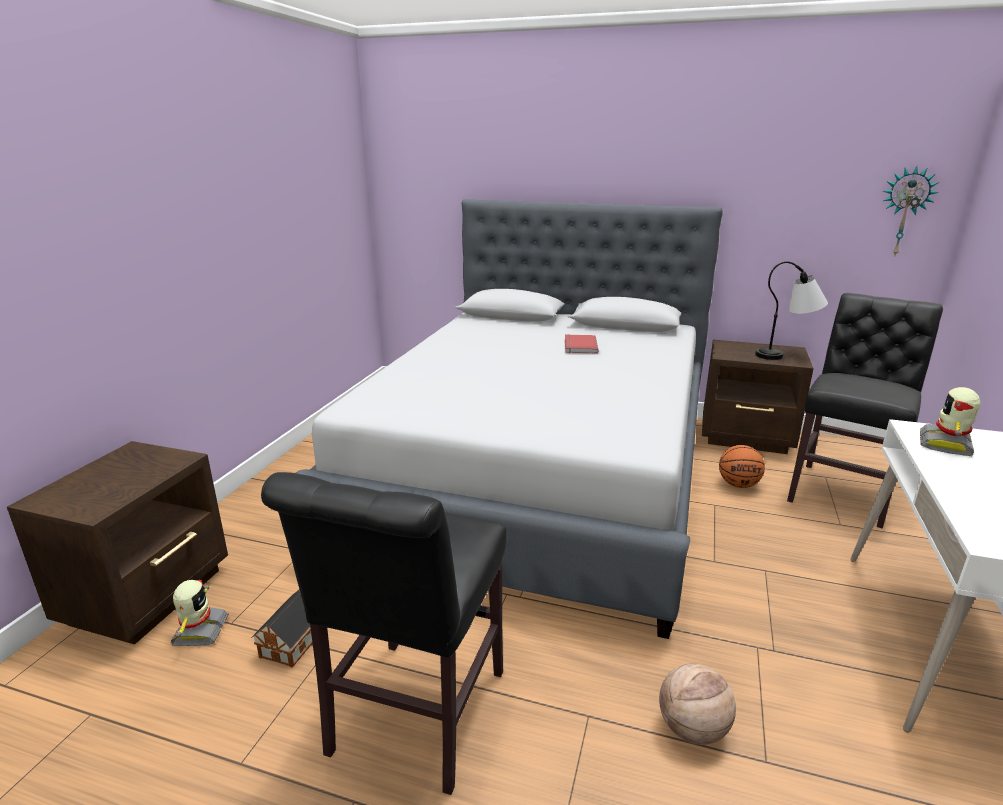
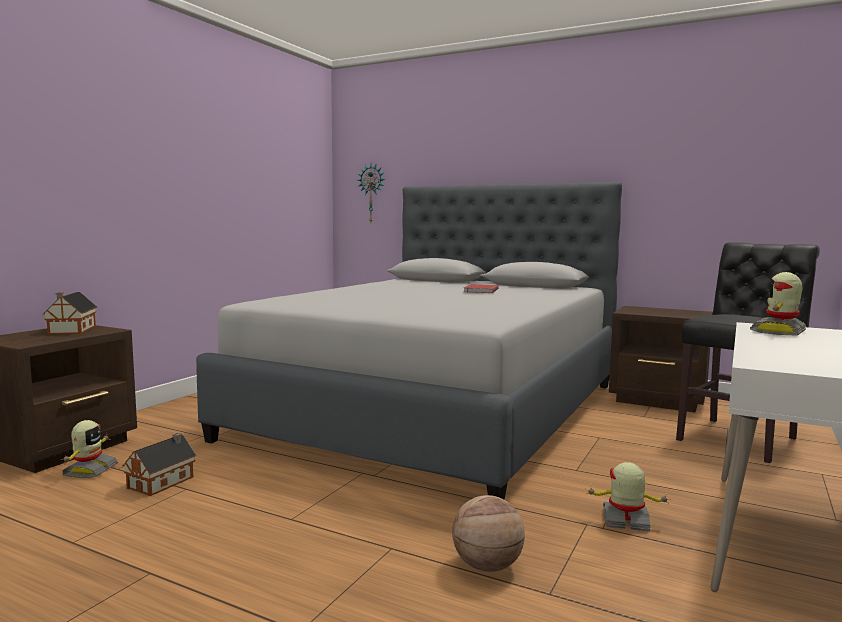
camera: 10 degrees right, 15 degrees down
black chair [261,472,507,795] -> none
basketball [719,445,765,488] -> none
table lamp [755,261,828,360] -> none
wall clock [883,166,939,257] -> wall clock moved to [358,164,385,222]
none -> toy house [42,292,97,335]
none -> toy robot [586,462,672,531]

